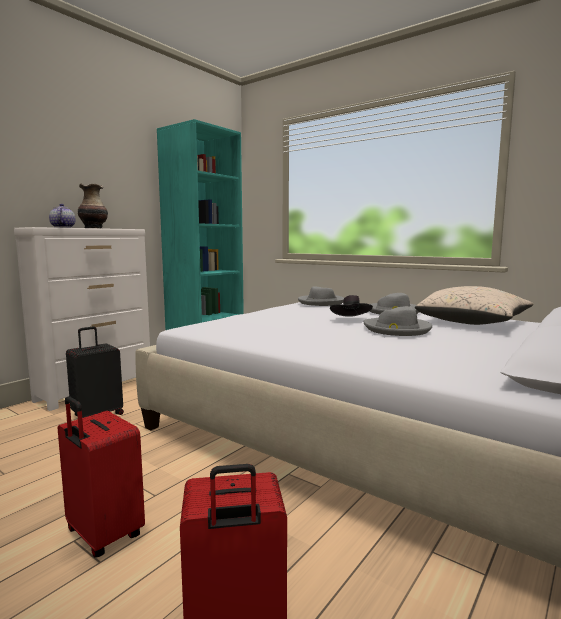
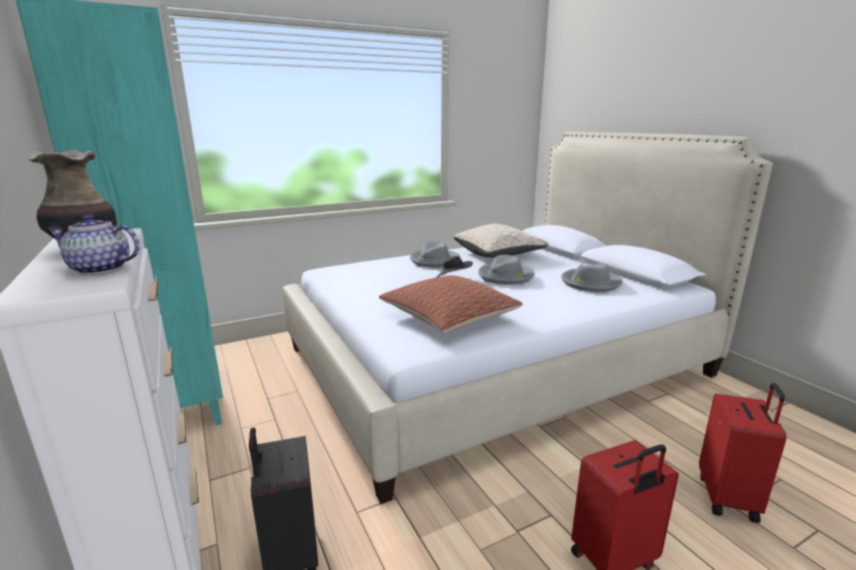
camera: 65 degrees left, 10 degrees up
grey hat [298,287,344,306] -> grey hat moved to [561,264,623,292]
none -> pillow [379,275,523,333]

